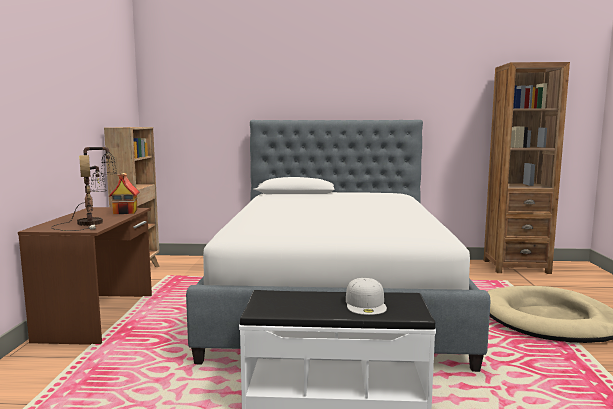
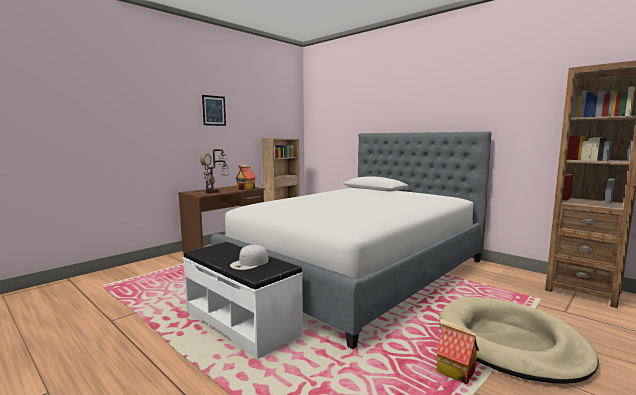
camera: 40 degrees right, 0 degrees up
none -> picture [202,95,226,126]
none -> toy house [436,319,479,384]

